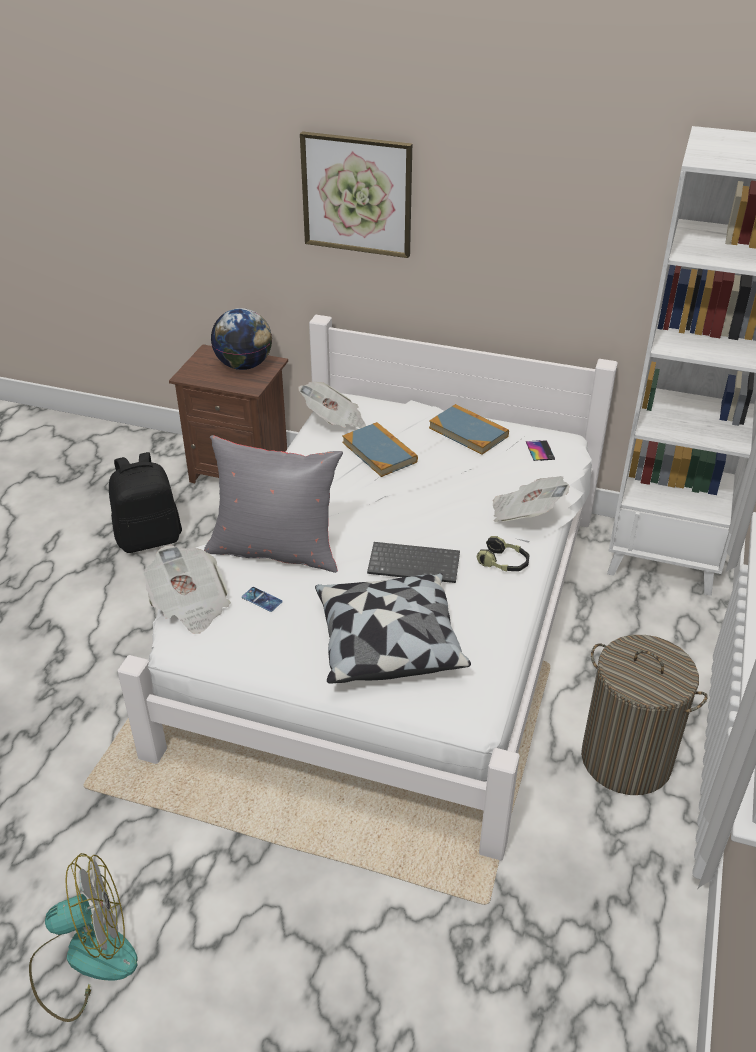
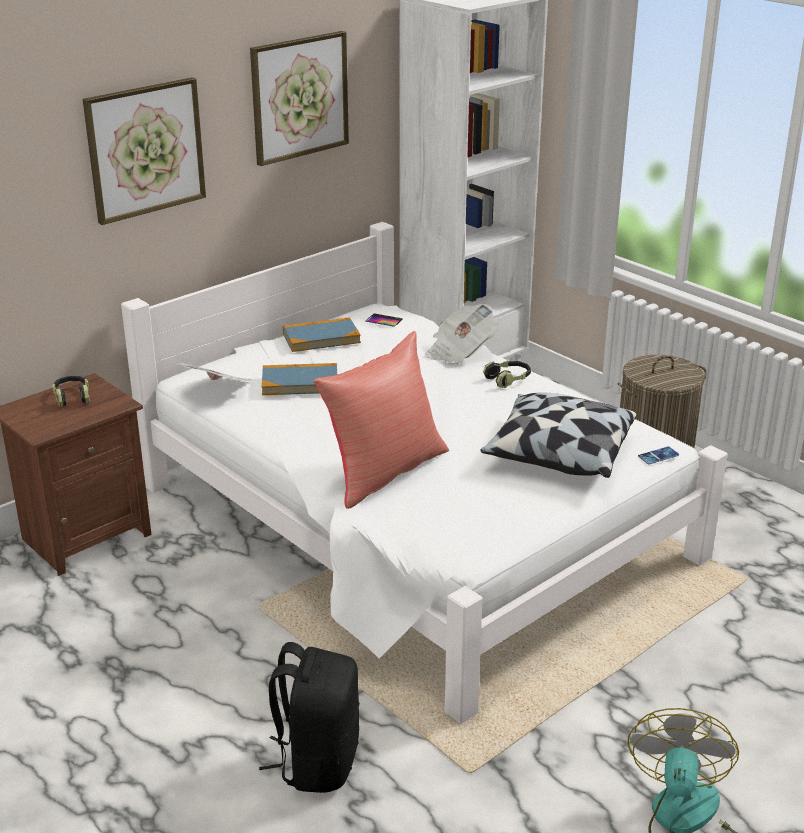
camera: 60 degrees left, 10 degrees down
black backpack [109,452,182,553] -> black backpack moved to [259,642,359,793]
newspaper [144,545,231,634] -> none
grey pillow [204,435,343,573] -> red pillow [313,331,449,509]
globe [211,308,272,370] -> headphones [52,376,90,407]
phone [242,587,283,612] -> phone moved to [638,446,679,464]
keyboard [367,542,460,583] -> none
none -> picture [250,31,349,166]

